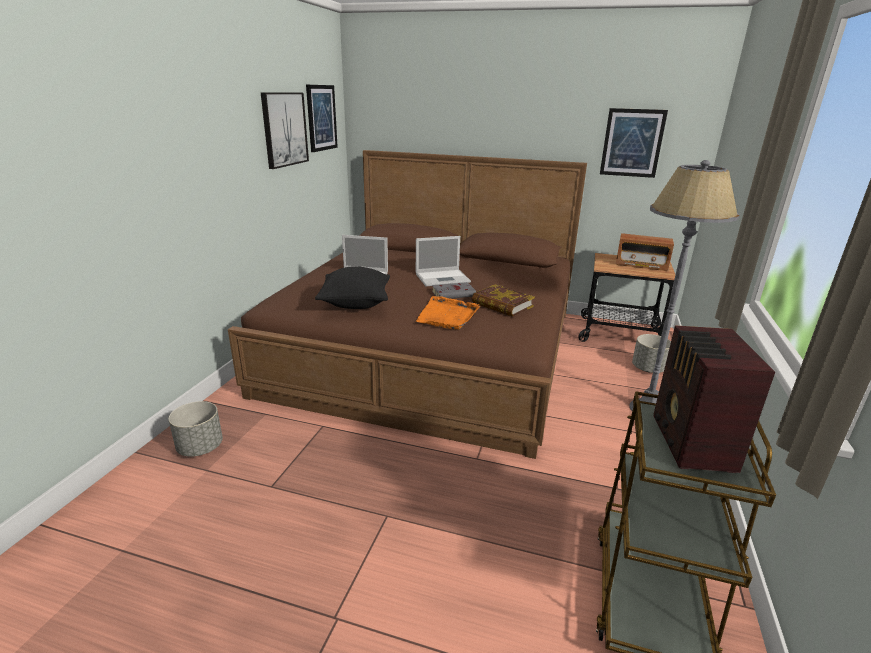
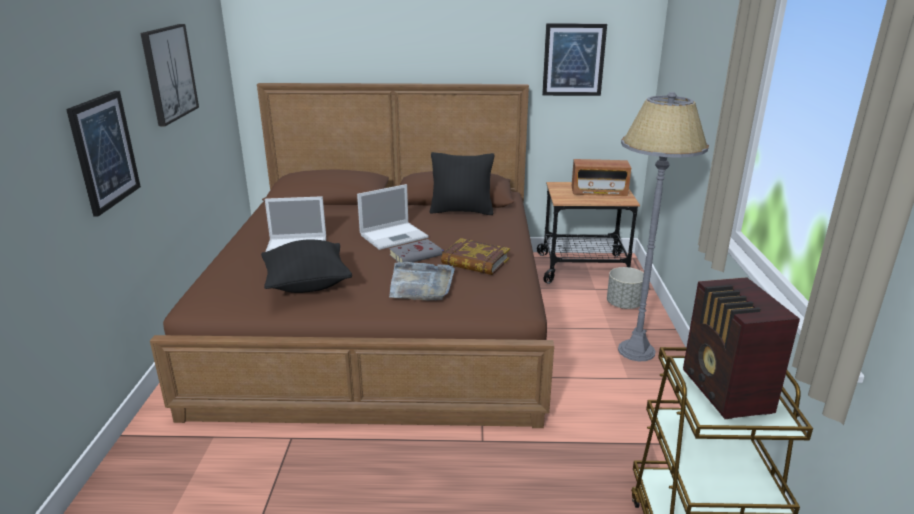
camera: 15 degrees left, 0 degrees up
grey planter [169,401,223,457] -> none
picture [306,85,338,152] -> picture moved to [66,91,141,216]
orange tray [416,296,480,330] -> grey tray [389,262,455,301]
none -> black pillow [430,152,494,215]

